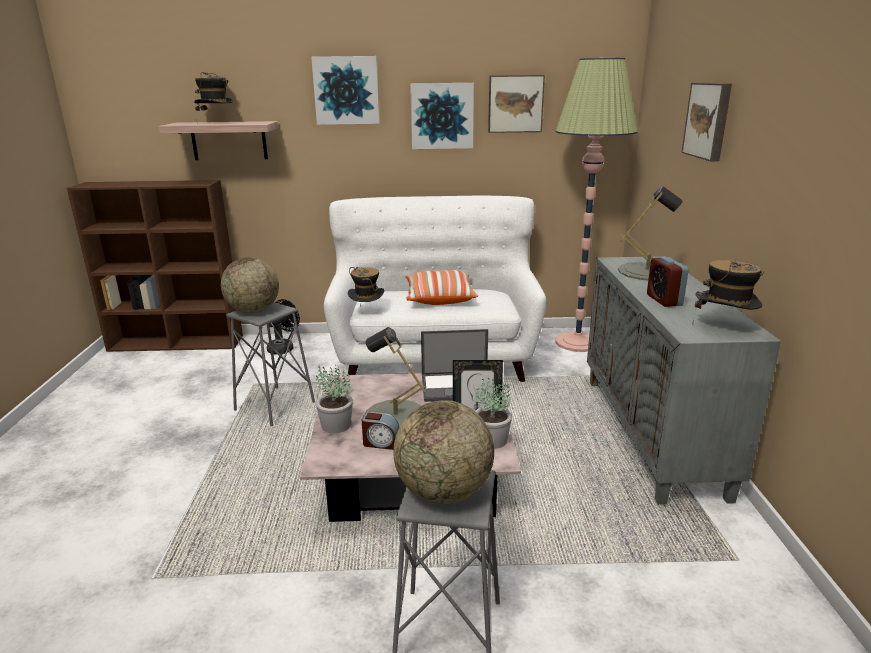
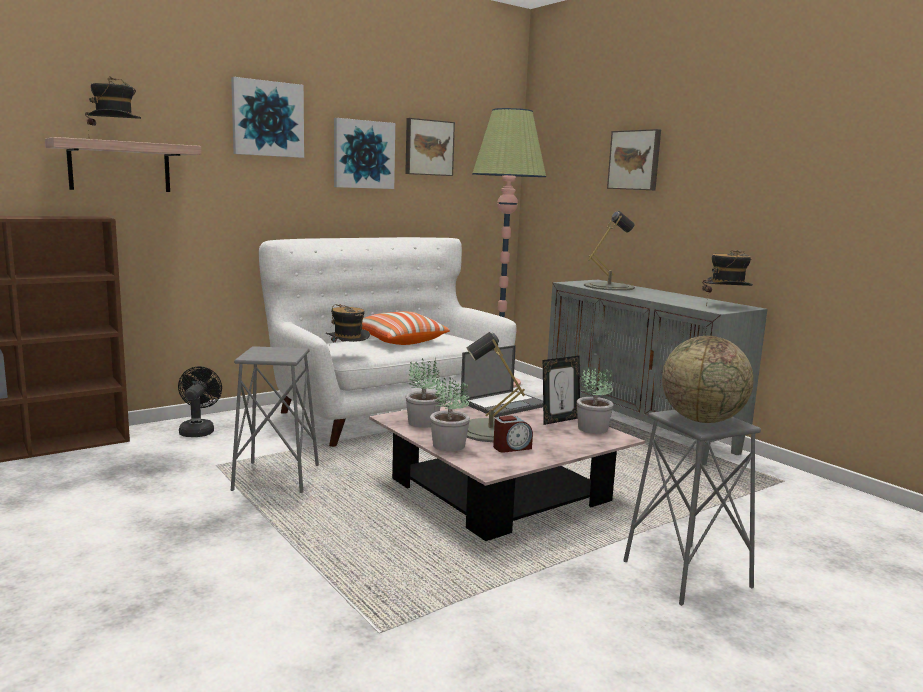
camera: 35 degrees left, 10 degrees down
globe [221,257,279,313] -> none
alarm clock [647,257,689,307] -> none
none -> potted plant [406,358,442,428]

